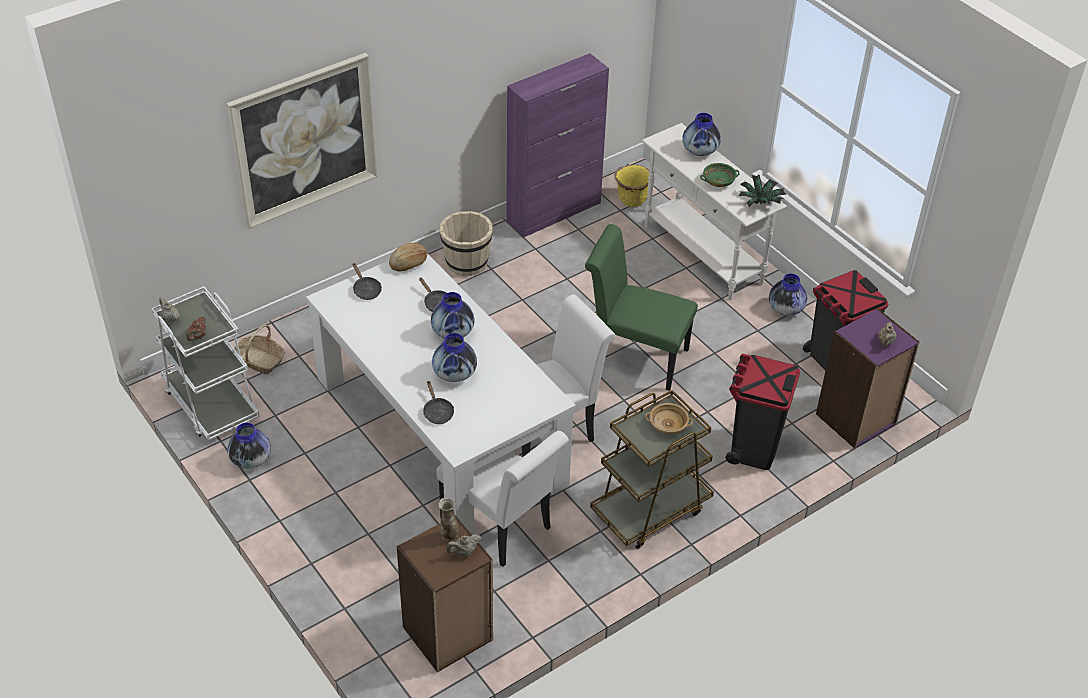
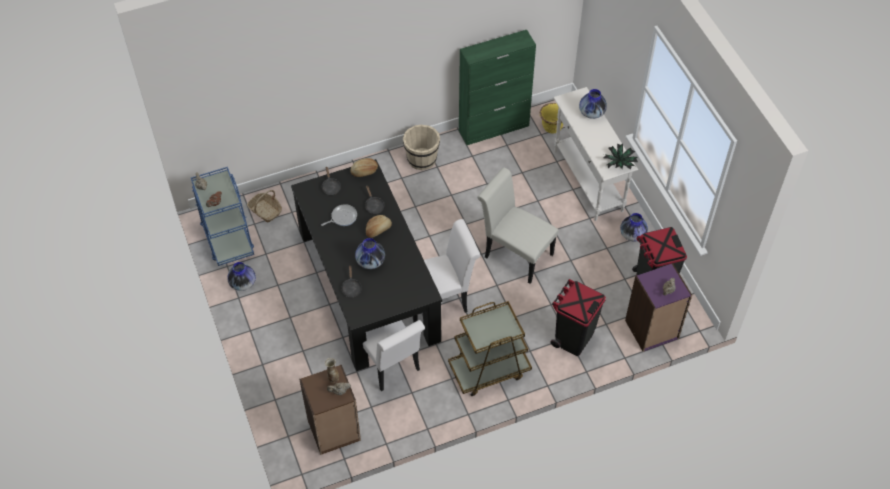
camera: 15 degrees right, 10 degrees up
white cart [151,286,260,440] -> blue cart [191,167,254,266]
picture [227,53,377,229] -> none
white dining table [306,253,576,535] -> black dining table [291,159,442,371]
vase [431,292,475,338] -> bread [366,215,392,238]
purple cabinet [506,53,609,238] -> green cabinet [459,30,536,145]
green chair [585,224,698,391] -> white chair [477,167,559,284]
beige bowl [645,403,693,435] -> none
green bowl [700,163,740,187] -> none
none -> frying pan [321,204,357,226]

